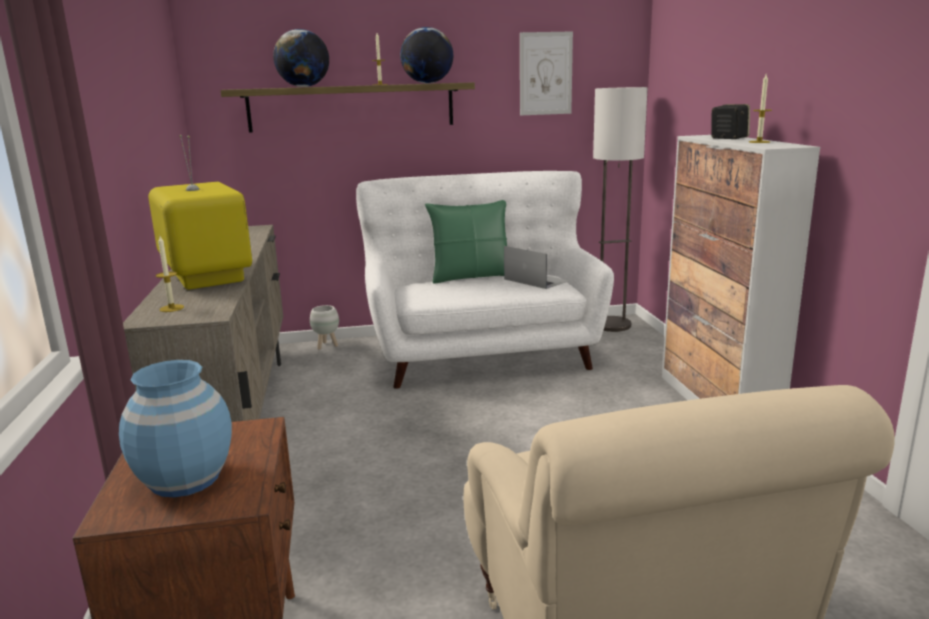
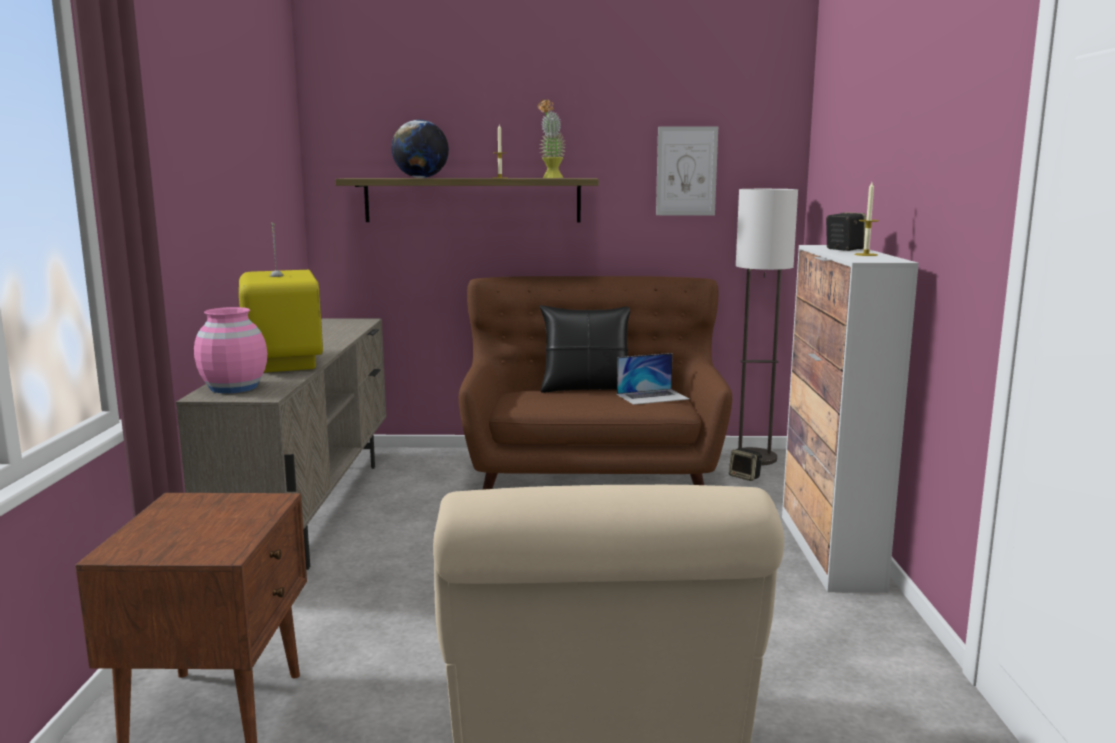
camera: 10 degrees right, 5 degrees down
blue vase [119,360,232,497] -> none
candle [156,236,184,312] -> pink vase [194,307,267,393]
white planter [310,305,339,350] -> none
white sofa [356,171,614,389] -> brown sofa [459,276,732,490]
globe [400,27,453,83] -> potted plant [538,99,566,178]
green pillow [425,200,507,284] -> black pillow [540,305,630,393]
laptop [504,246,570,289] -> laptop turned 105 degrees clockwise [617,353,689,405]
none -> speaker [729,448,762,481]

